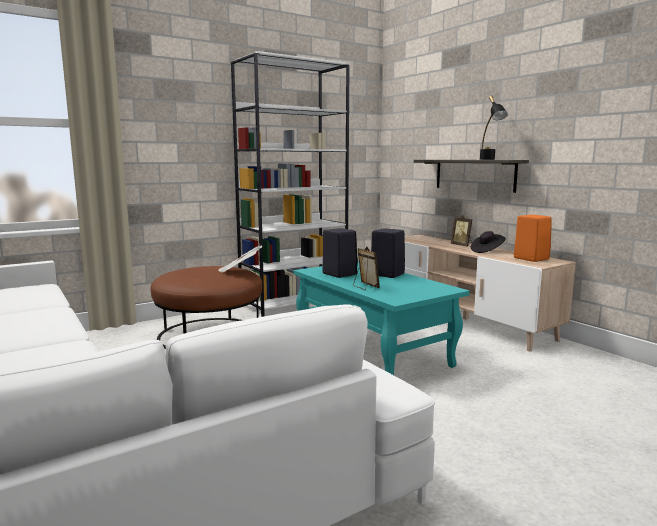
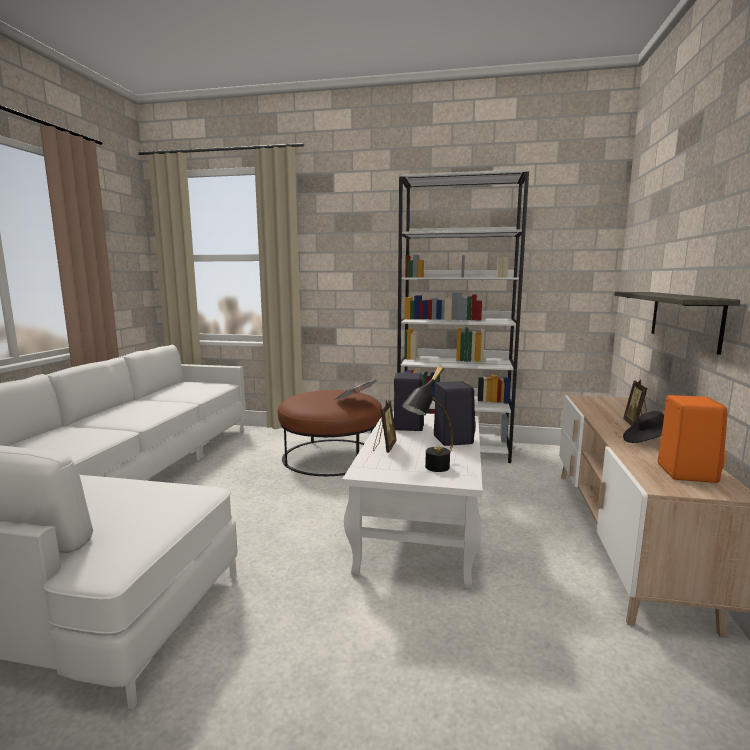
camera: 45 degrees right, 0 degrees up
turquoise coffee table [293,261,470,375] -> white coffee table [342,412,482,589]
black table lamp [480,96,508,160] -> black table lamp moved to [402,366,453,472]

